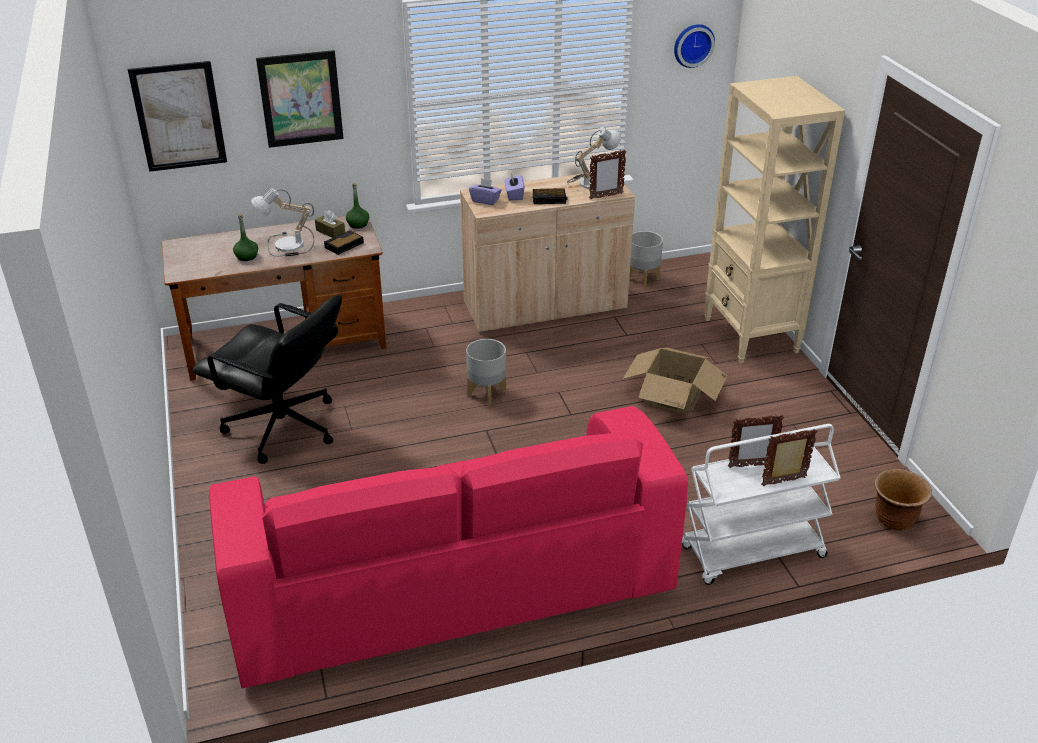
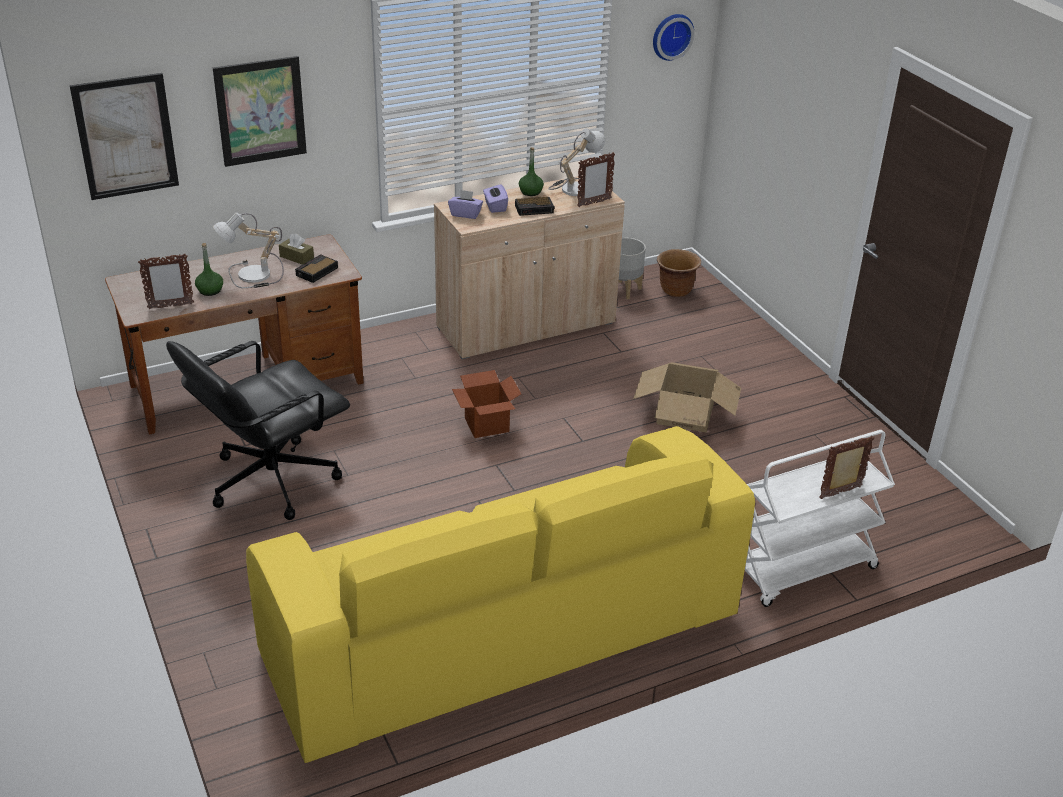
camera: 10 degrees left, 0 degrees up
black office chair [192,295,342,464] -> black office chair turned 120 degrees clockwise [166,341,350,520]
pink sofa [210,406,688,688] -> yellow sofa [246,426,755,763]
green bottle [346,183,369,229] -> green bottle moved to [519,147,544,196]
grey planter [466,339,506,405] -> cardboard box [452,370,521,438]
beige bookcase [704,76,845,363] -> none
picture frame [728,414,784,468] -> picture frame moved to [138,253,194,309]
brown planter [874,469,932,530] -> brown planter moved to [657,249,701,297]

